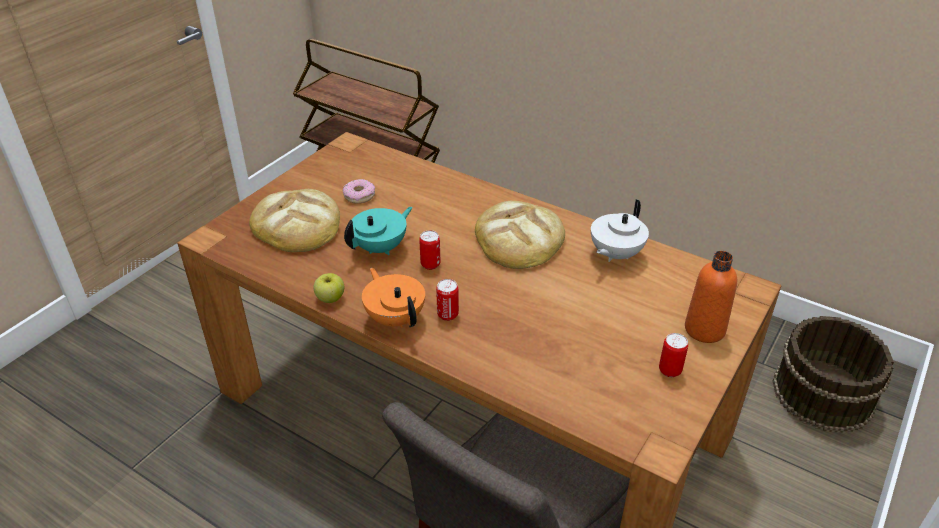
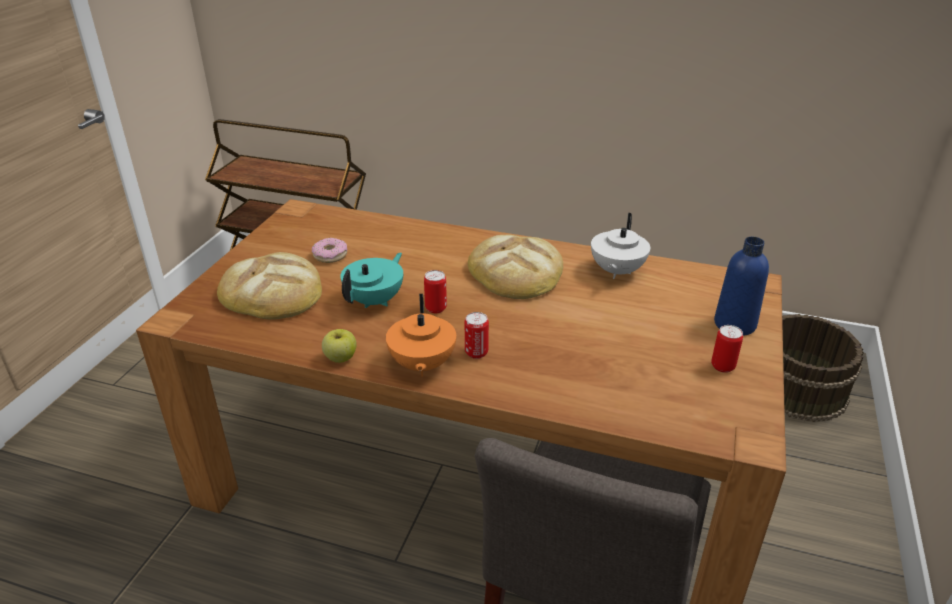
camera: 15 degrees left, 5 degrees down
orange teapot [362,268,425,328] -> orange teapot turned 135 degrees counterclockwise [386,294,456,376]
orange bottle [685,251,737,343] -> blue bottle [714,237,769,336]

